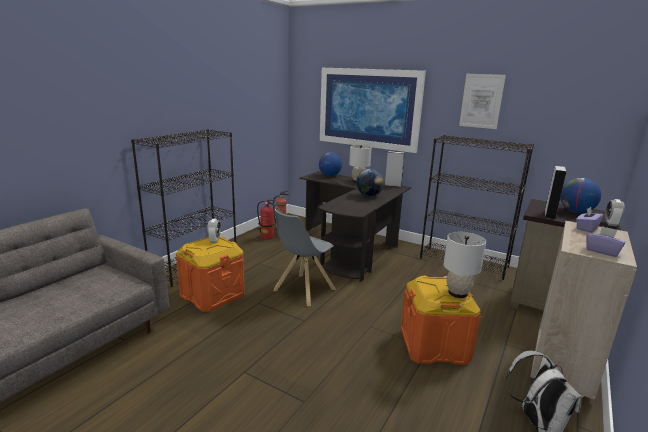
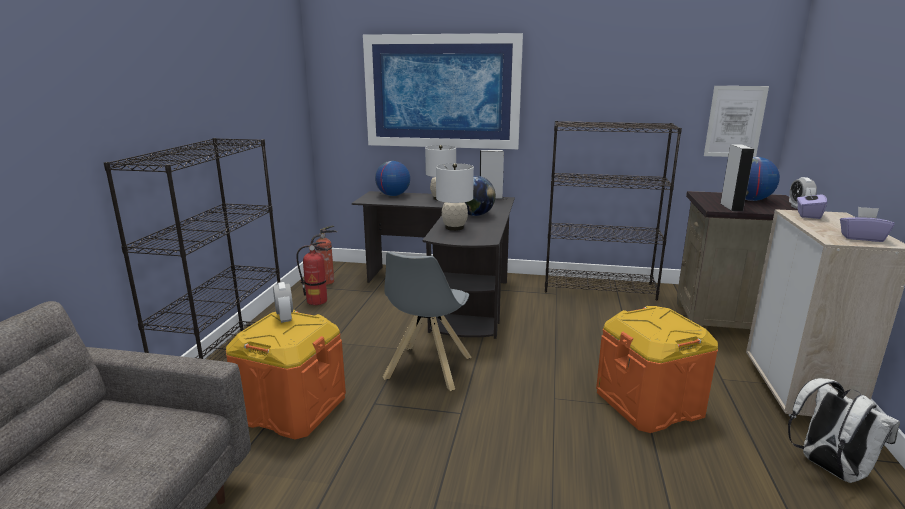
camera: 20 degrees left, 0 degrees up
white table lamp [444,232,486,298] -> white table lamp moved to [436,163,474,231]
picture [459,74,506,129] -> picture moved to [704,86,769,157]

